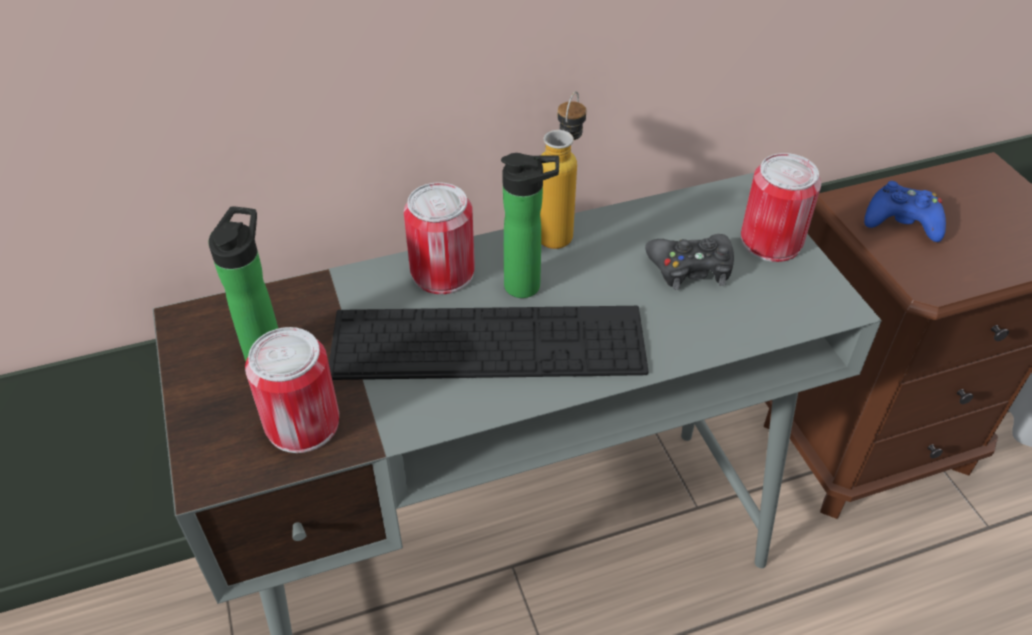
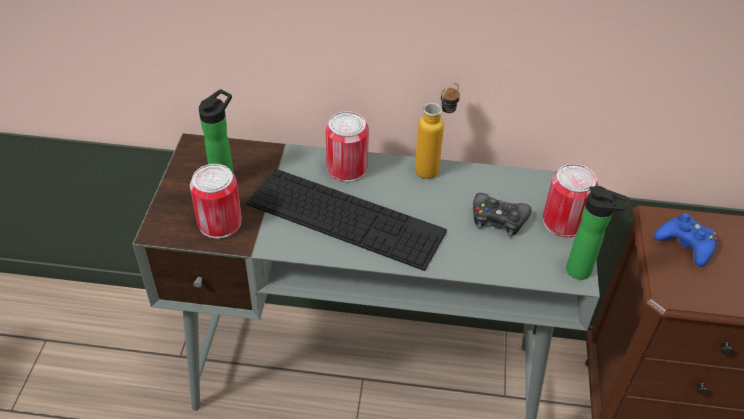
camera: 25 degrees right, 0 degrees up
bottle [501,153,559,298] -> bottle moved to [566,186,630,280]

